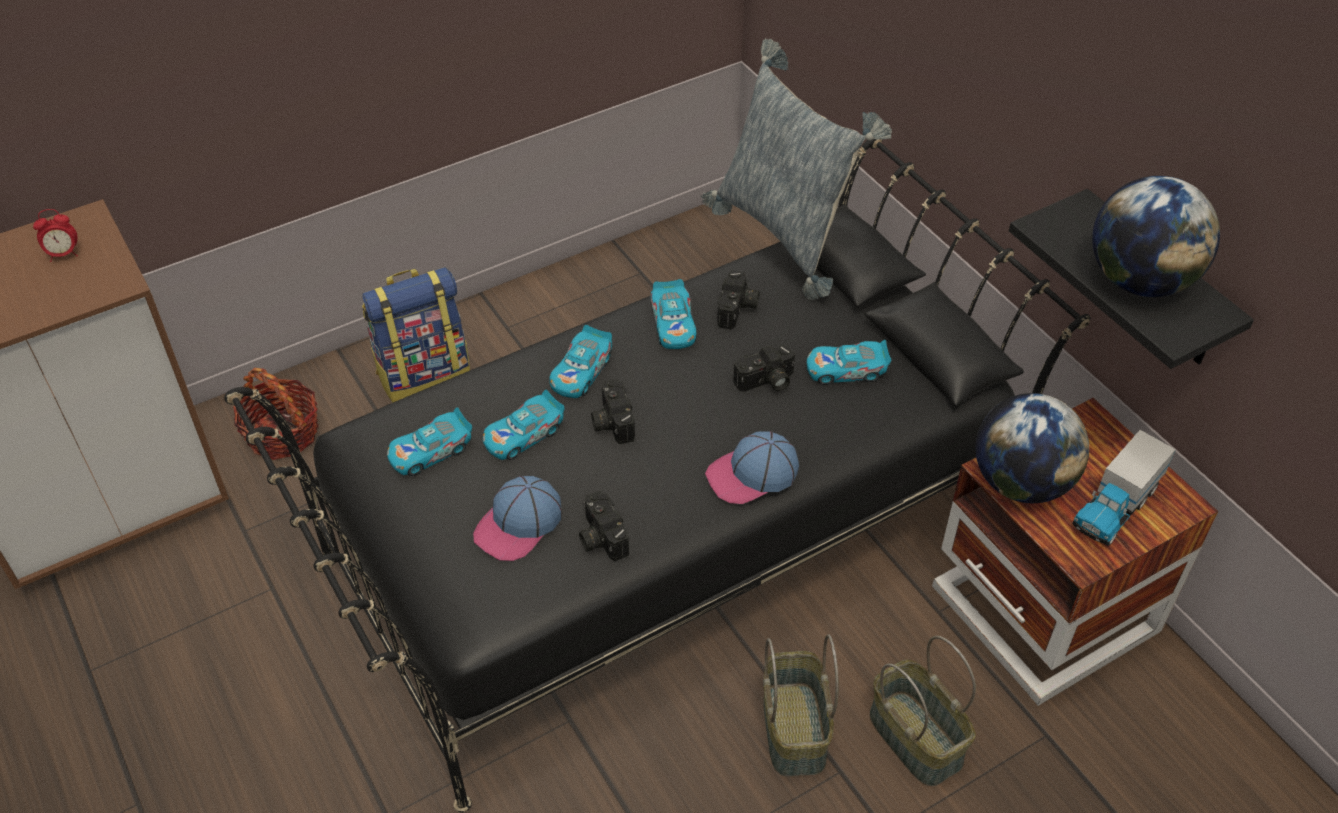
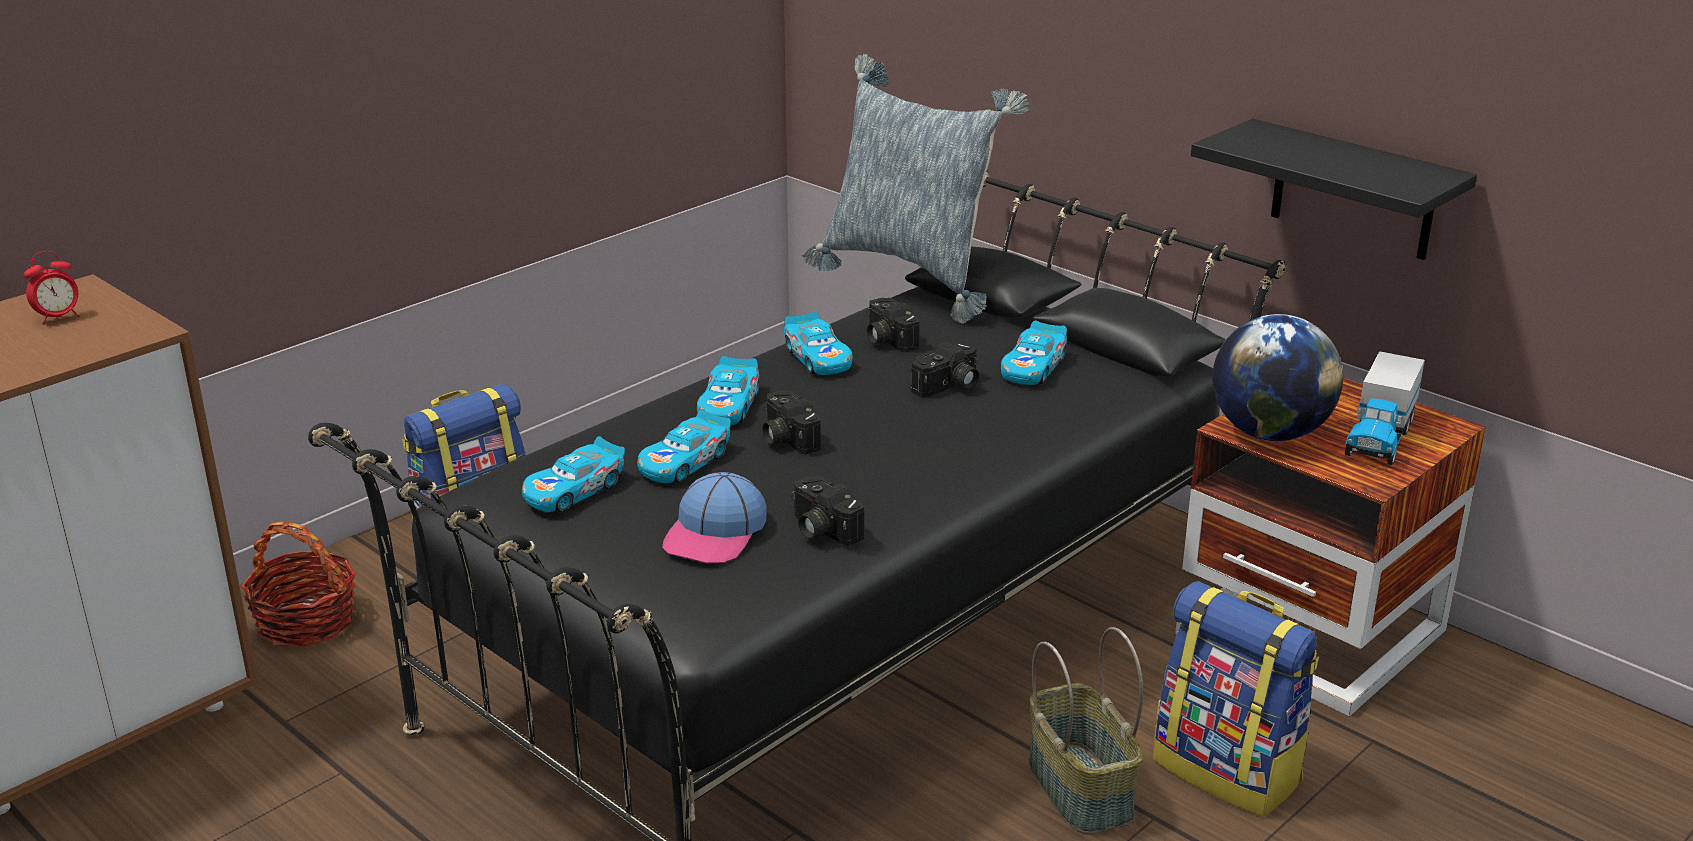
camera: 15 degrees left, 20 degrees down
cap [705,431,799,504] -> none
camera [717,270,760,330] -> camera turned 150 degrees clockwise [866,298,920,352]
toy car [807,340,891,385] -> toy car turned 45 degrees counterclockwise [1000,320,1067,385]
basket [870,636,976,786] -> backpack [1153,581,1319,817]
globe [1092,176,1220,297] -> none

